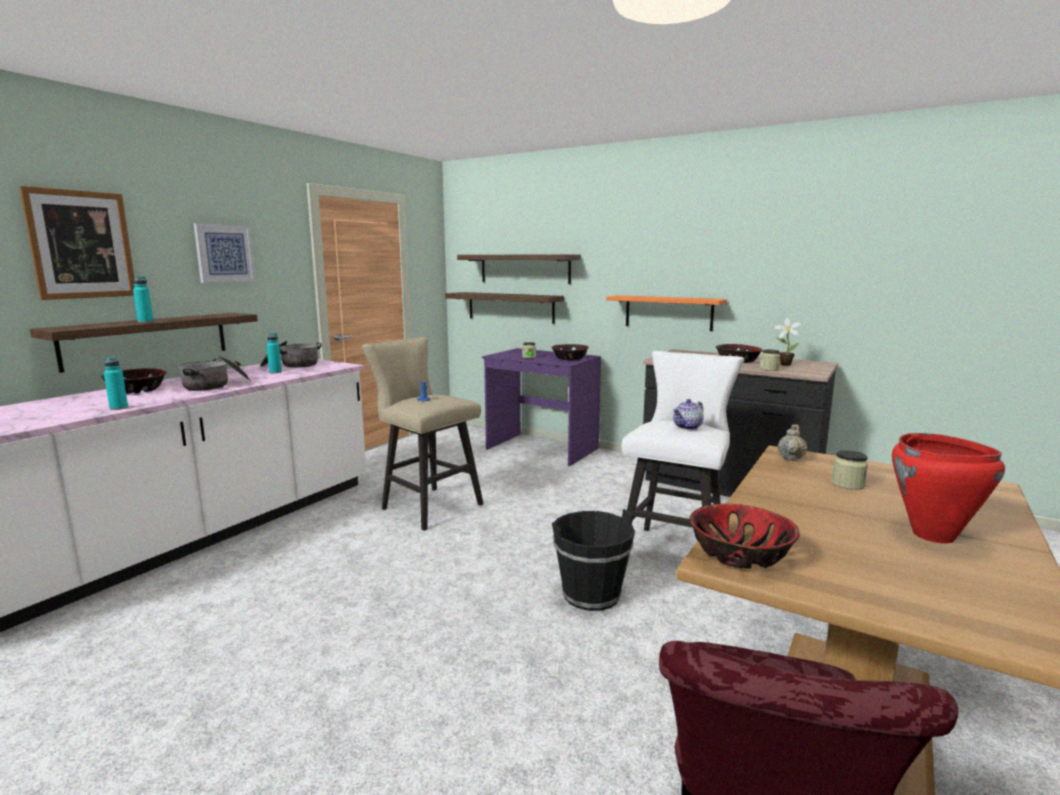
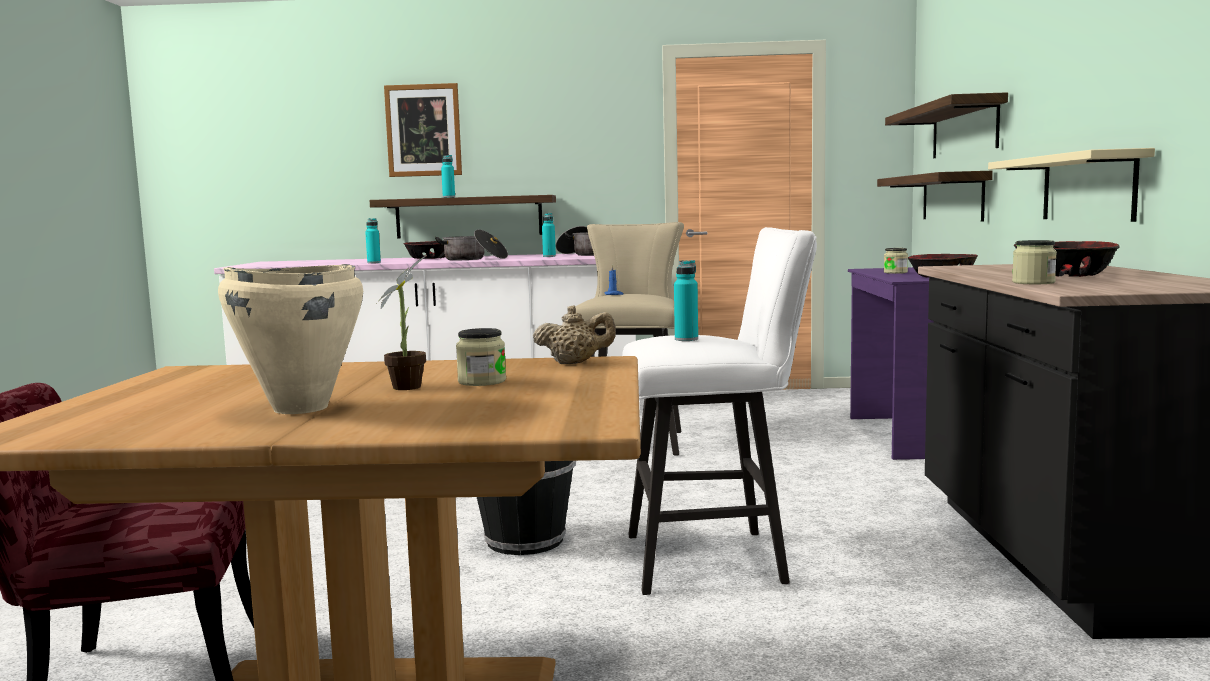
camera: 60 degrees right, 5 degrees down
picture [194,223,256,283] -> none
orange shelf [606,295,727,331] -> beige shelf [988,148,1155,222]
teapot [673,399,704,430] -> turquoise bottle [674,260,698,341]
bowl [690,504,800,569] -> none
potted plant [774,318,802,366] -> potted plant moved to [377,255,427,390]
red cooking pot [892,433,1005,544] -> beige cooking pot [218,264,363,414]

